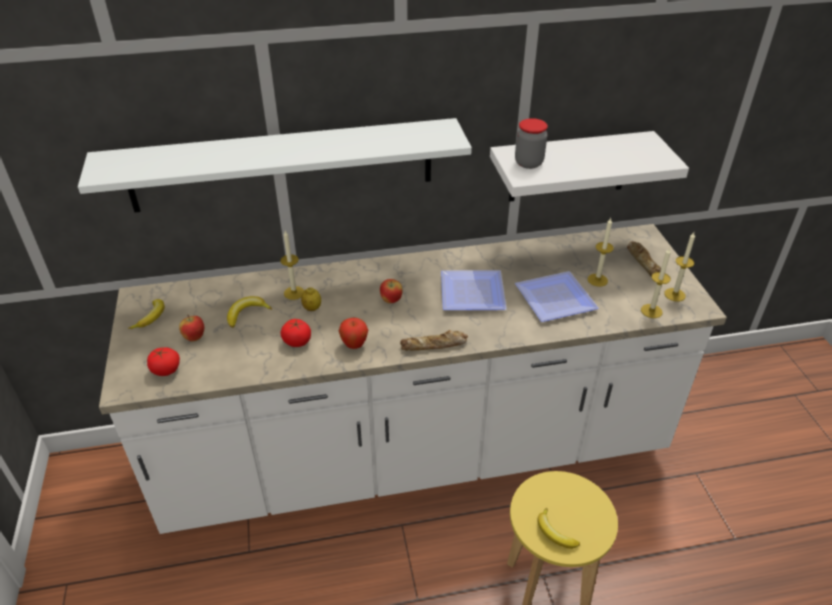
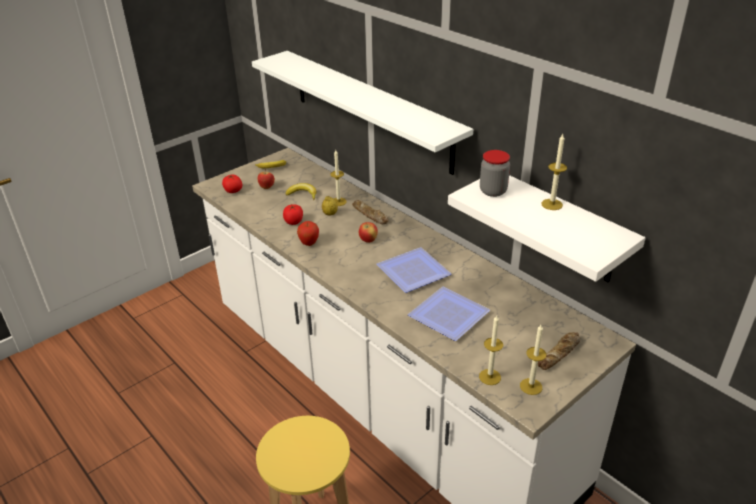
camera: 60 degrees right, 5 degrees down
bread [400,330,468,351] -> bread moved to [352,200,389,224]
banana [537,508,580,549] -> none
candle [588,218,614,287] -> candle moved to [541,134,567,210]

